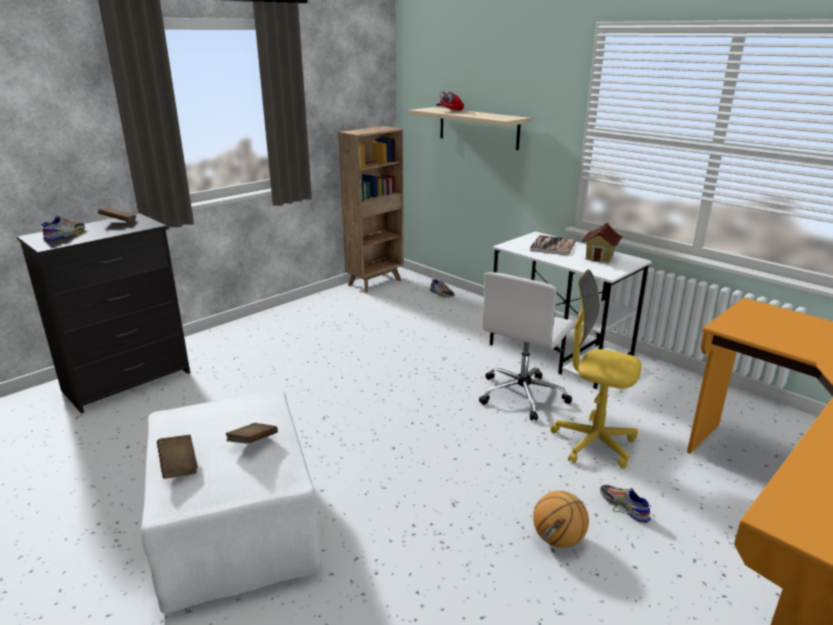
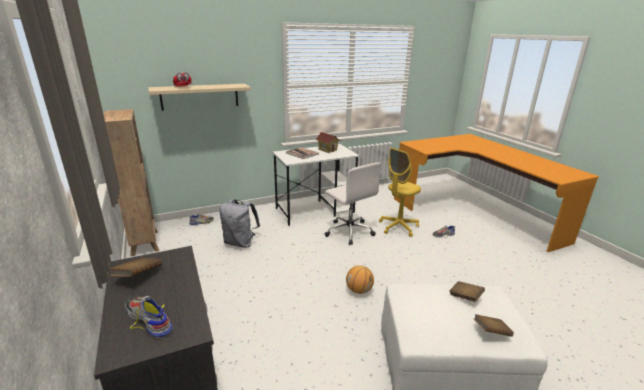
camera: 70 degrees left, 0 degrees up
basketball [533,491,589,548] -> basketball moved to [346,265,374,294]
none -> grey backpack [219,199,260,248]

